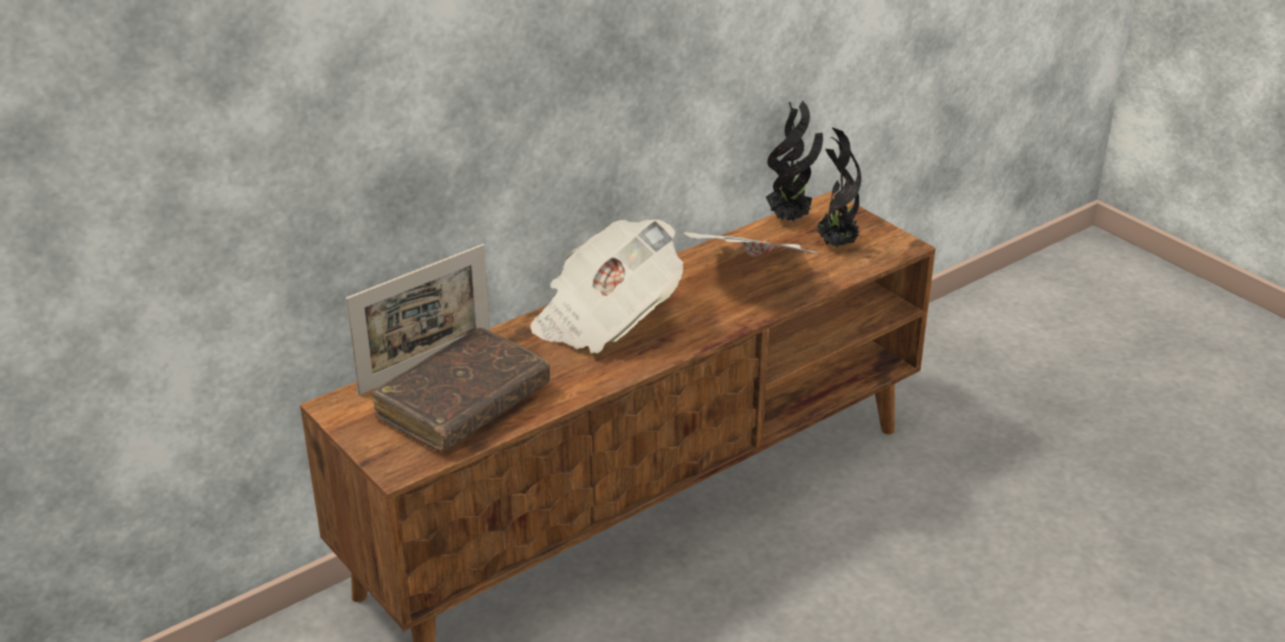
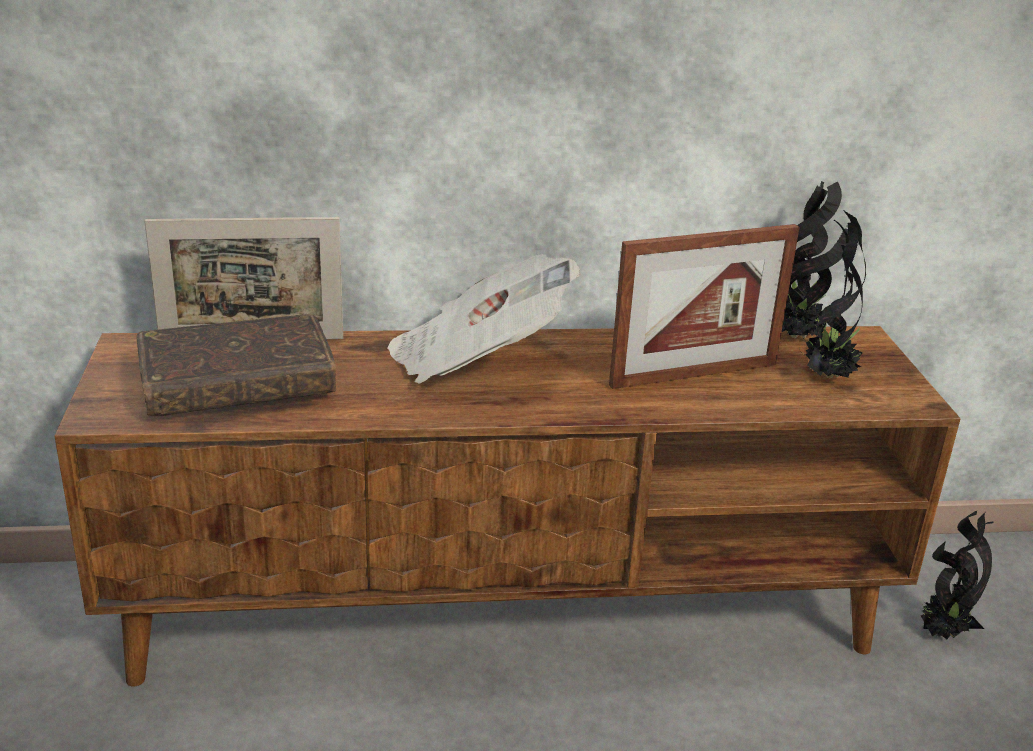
camera: 30 degrees right, 5 degrees down
newspaper [684,232,822,257] -> picture frame [609,224,800,389]
none -> potted plant [919,511,994,640]

